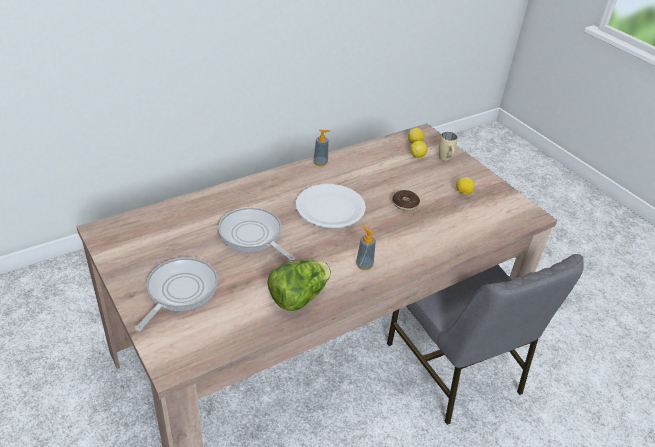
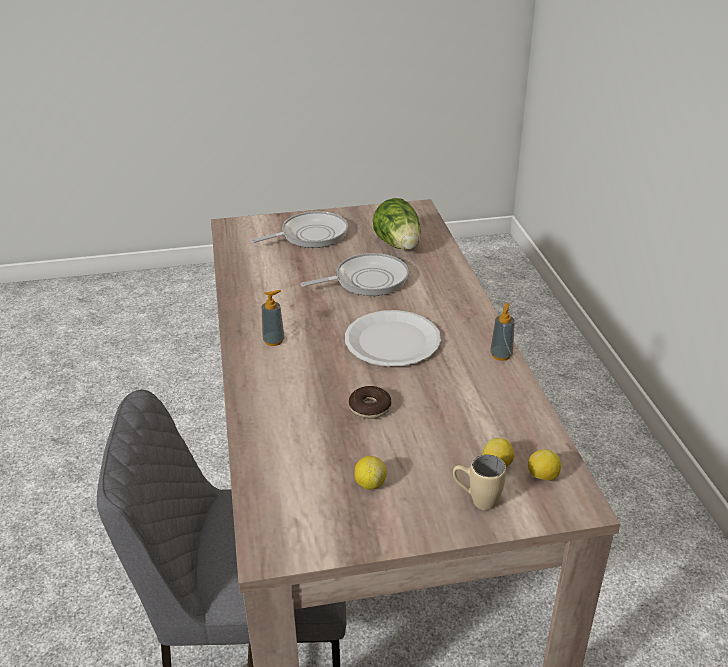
camera: 115 degrees right, 5 degrees down
frying pan [135,257,218,331] -> frying pan turned 75 degrees counterclockwise [251,211,348,248]
lettuce [267,259,331,311] -> lettuce moved to [373,198,421,250]

